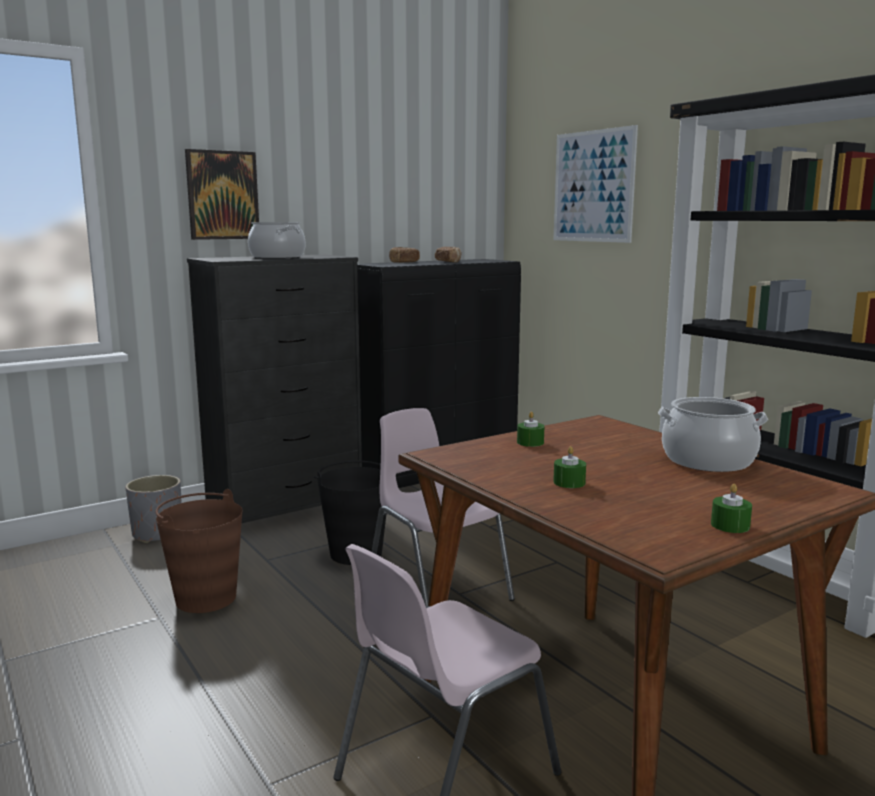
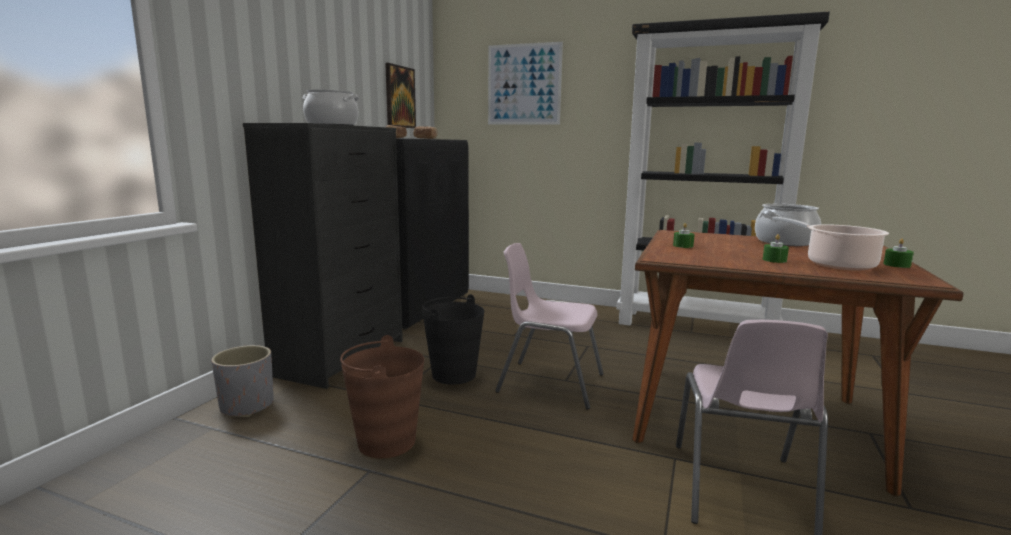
camera: 35 degrees left, 0 degrees up
picture [185,149,259,240] -> picture moved to [385,63,416,128]
none -> cooking pot [772,217,889,271]

